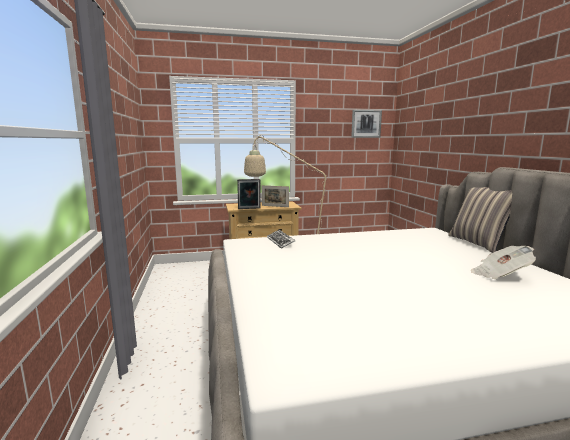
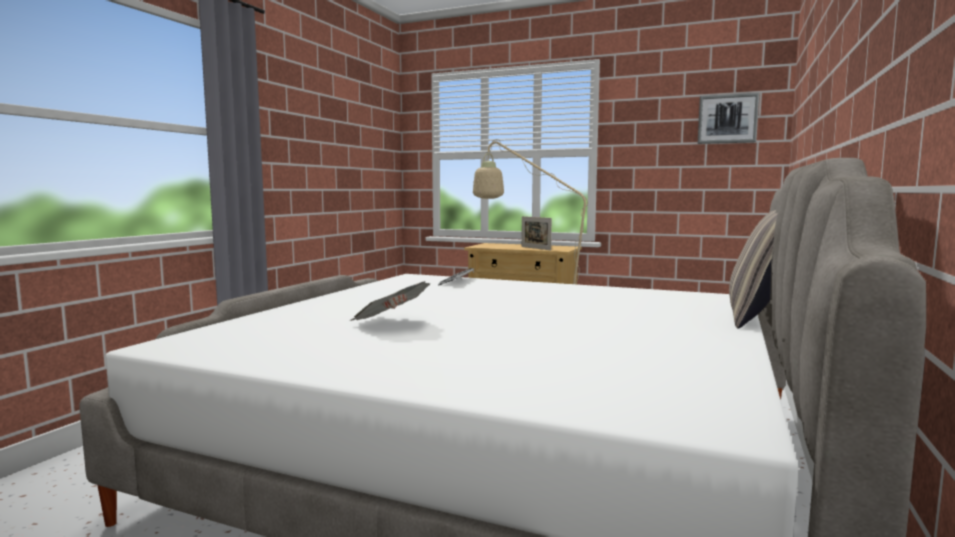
camera: 35 degrees right, 5 degrees down
picture frame [237,179,260,209] -> none
newspaper [471,246,536,279] -> newspaper moved to [351,281,430,321]

